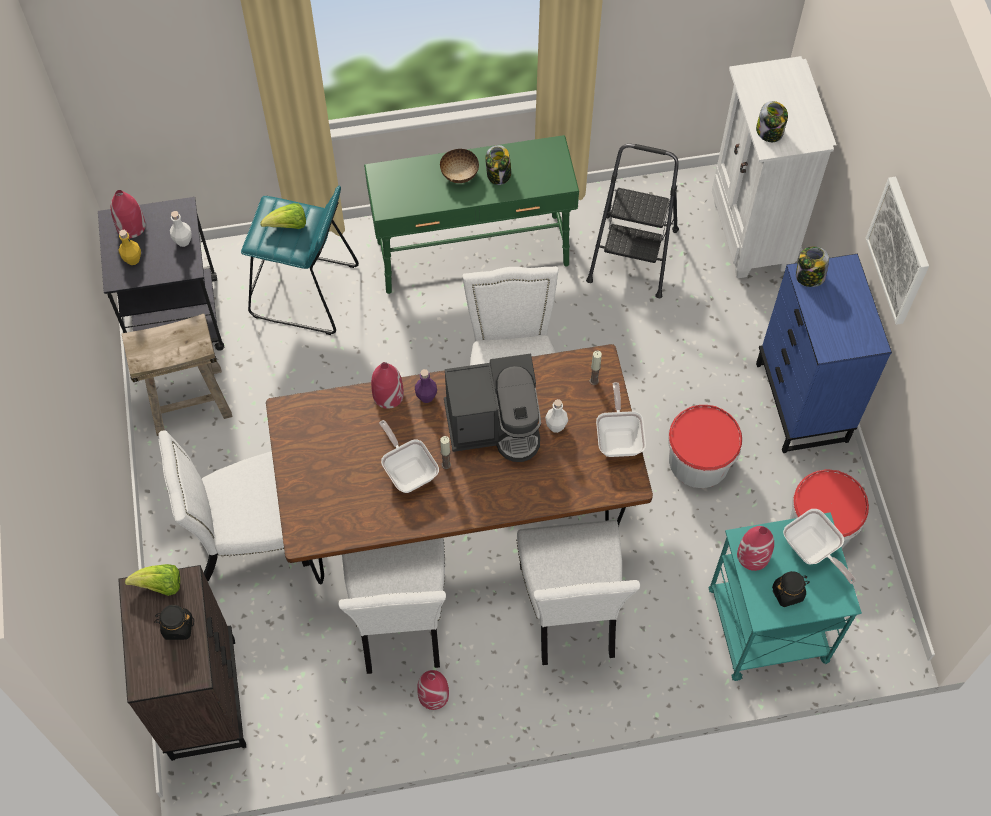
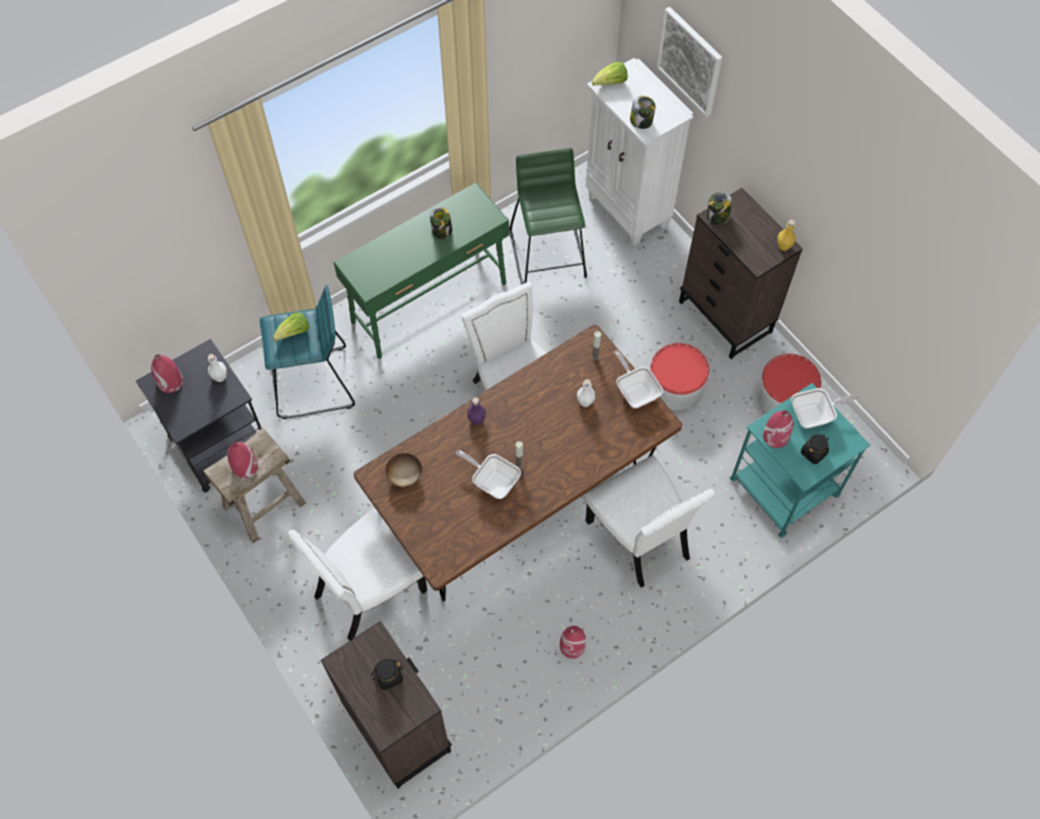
camera: 25 degrees left, 0 degrees up
yellow bottle [119,230,141,265] -> yellow bottle moved to [777,220,796,251]
lettuce [125,564,180,596] -> lettuce moved to [592,62,628,86]
white chair [339,538,446,674] -> none
red vase [371,362,404,409] -> red vase moved to [227,442,258,478]
bowl [440,149,479,183] -> bowl moved to [385,453,422,487]
coffee machine [444,354,541,462] -> none
black step ladder [586,144,679,298] -> green stool [509,148,587,285]
blue dresser [756,254,892,453] -> brown dresser [679,188,803,359]
frying pan [783,509,856,584] -> frying pan turned 45 degrees counterclockwise [791,388,859,428]
picture [866,177,929,325] -> picture moved to [657,7,722,117]

